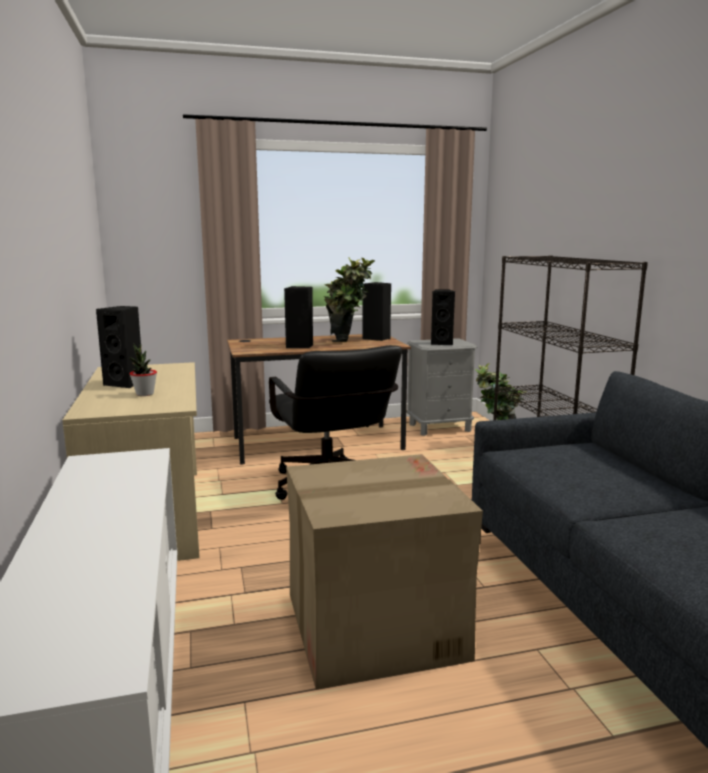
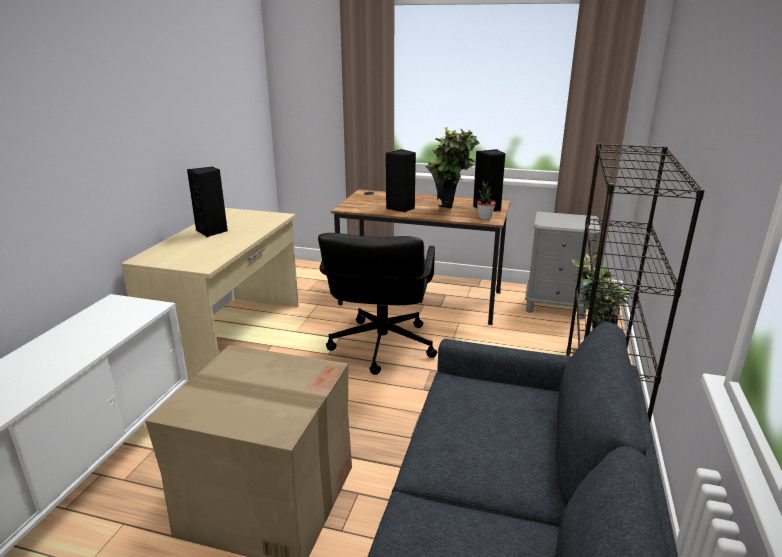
camera: 30 degrees right, 10 degrees up
potted plant [129,344,157,396] -> potted plant moved to [477,181,496,220]
black speaker [431,290,455,345] -> none

